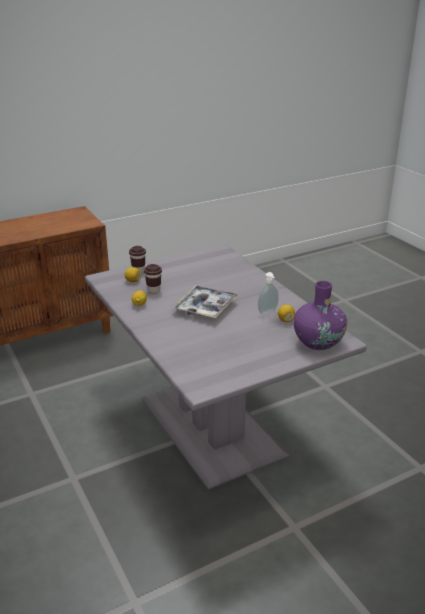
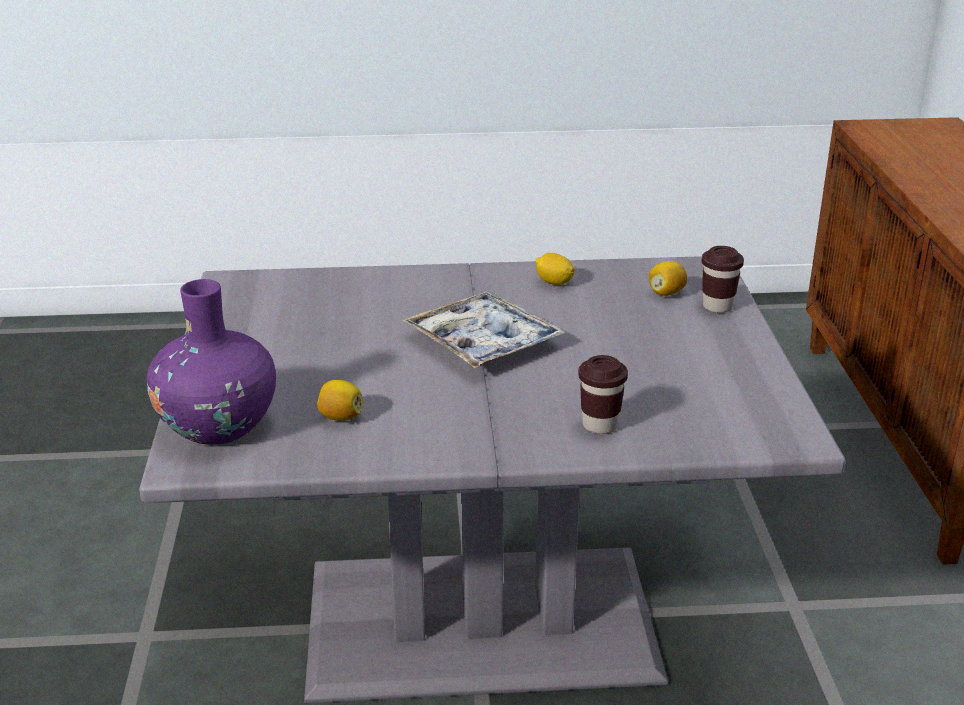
camera: 115 degrees right, 0 degrees up
brown cup [144,264,162,293] -> brown cup moved to [578,355,628,434]
soap dispenser [258,272,279,315] -> none

